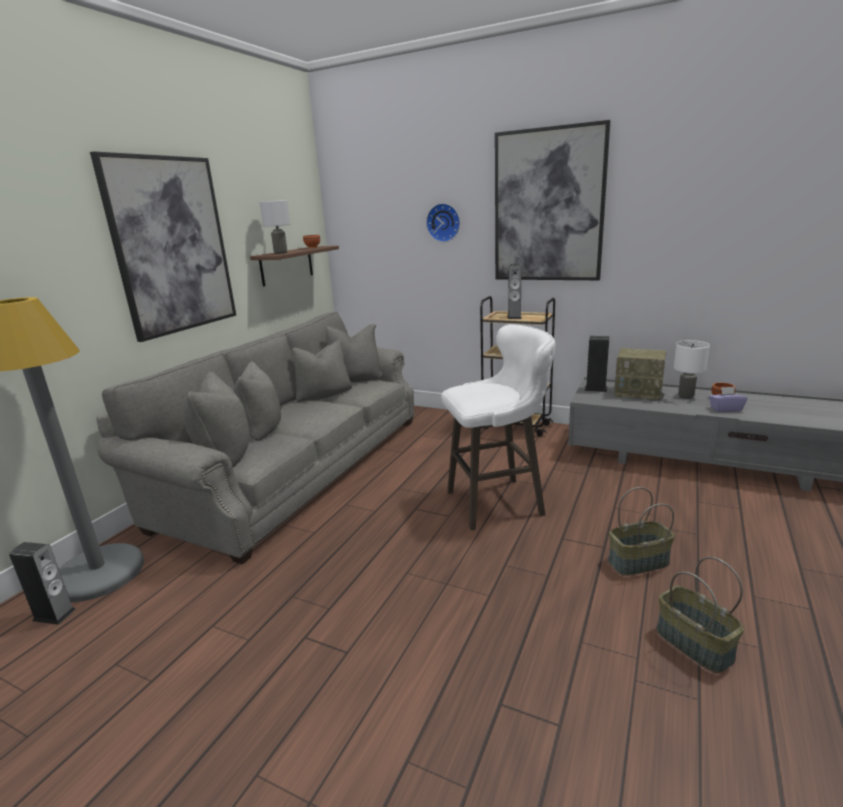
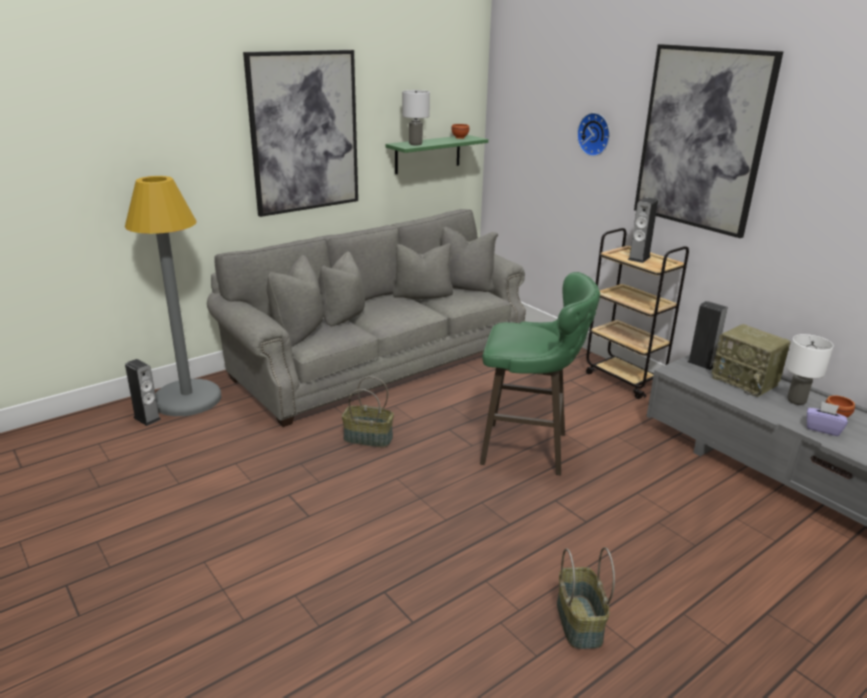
camera: 25 degrees right, 5 degrees up
brown shelf [250,246,339,286] -> green shelf [385,135,488,174]
white stool [441,324,555,531] -> green stool [480,272,600,476]
basket [608,487,675,576] -> basket moved to [342,377,394,447]

